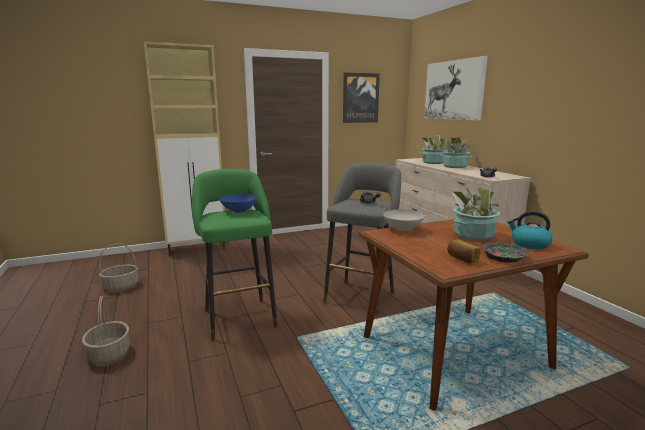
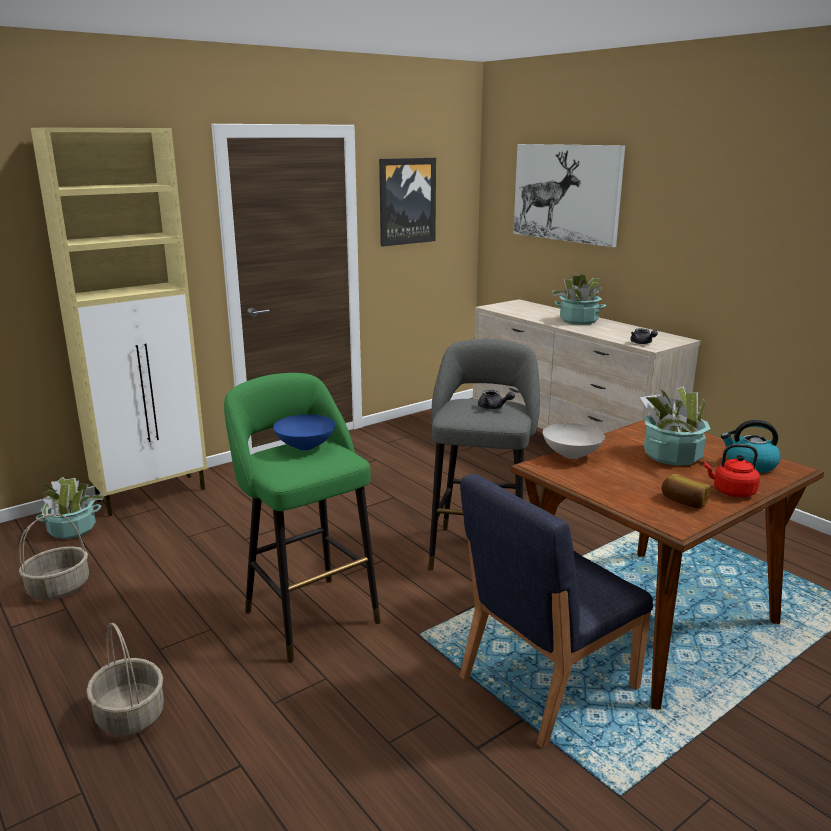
camera: 15 degrees left, 5 degrees up
potted plant [420,135,447,164] -> potted plant moved to [36,477,104,539]
bowl [481,242,529,263] -> red kettle [703,444,760,497]
none -> blue chair [459,474,653,748]

